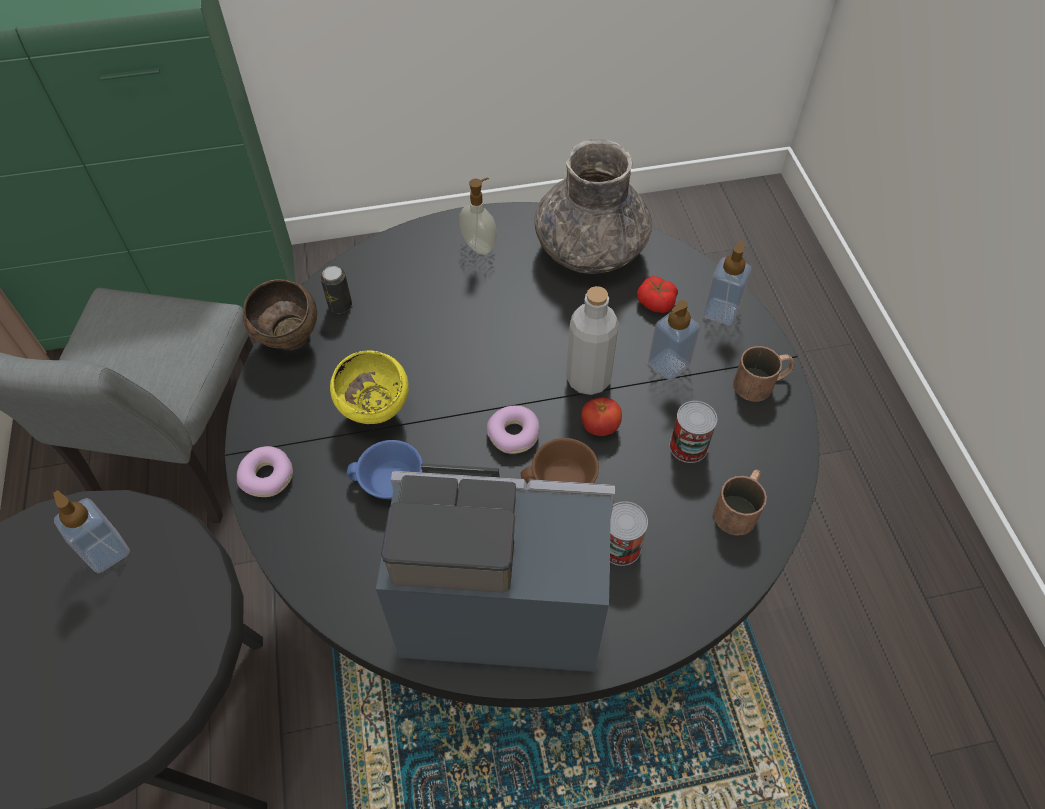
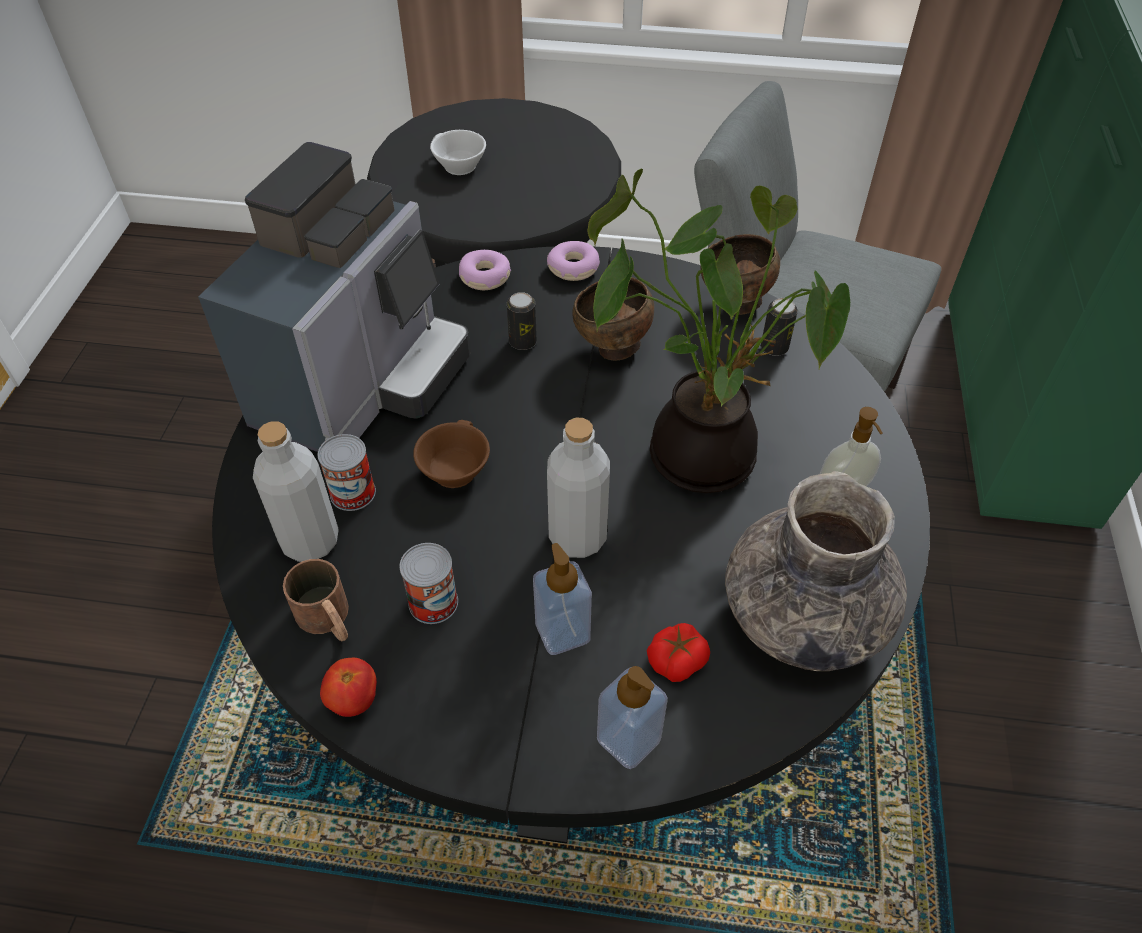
camera: 110 degrees right, 5 degrees down
soap dispenser [53,490,130,573] -> none
yellow bowl [330,350,409,424] -> brown bowl [572,277,654,361]
blue cup [347,440,423,499] -> can [507,292,537,350]
donut [487,405,540,454] -> donut moved to [459,250,511,290]
tomato [581,397,622,436] -> tomato moved to [320,658,377,717]
brown mug [733,346,795,402] -> none
none -> grey bottle [253,421,339,562]
none -> white cup [430,130,486,175]
none -> potted plant [587,169,850,493]

